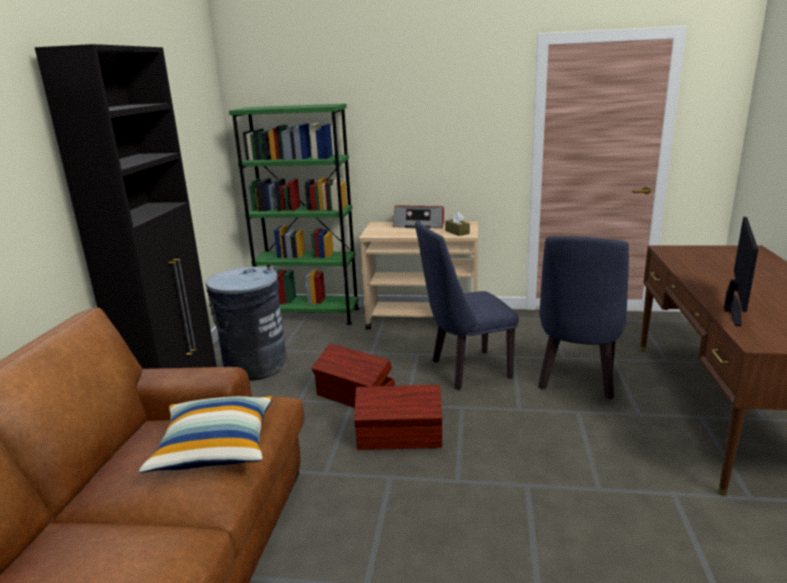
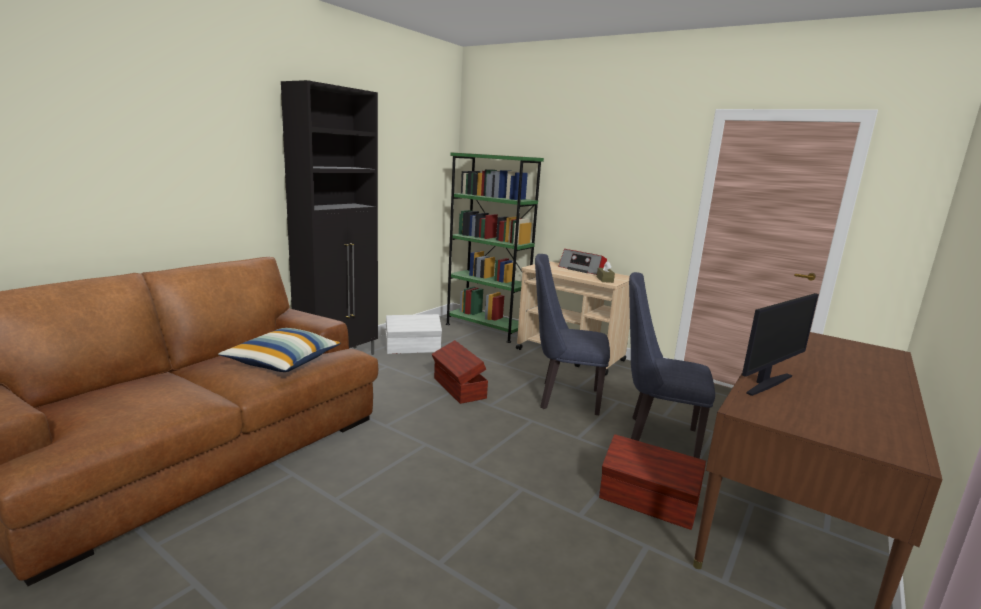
camera: 25 degrees right, 5 degrees down
grey trash can [205,267,287,381] -> white storage box [386,314,442,354]
brown storage box [354,385,442,450] -> brown storage box moved to [599,434,706,530]
blue chair [538,236,629,399] -> blue chair turned 60 degrees clockwise [629,272,715,459]

